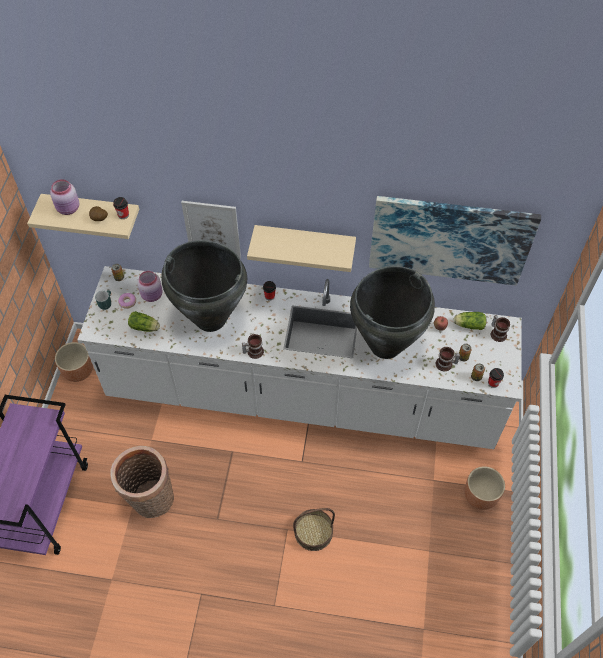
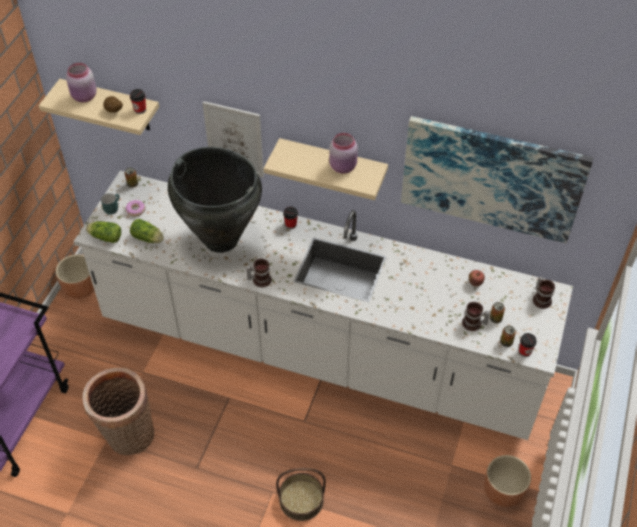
camera: 10 degrees right, 5 degrees down
pink jar [137,271,163,302] -> pink jar moved to [329,133,358,174]
black vase [350,266,435,359] -> none
lettuce [453,312,486,330] -> lettuce moved to [86,221,121,243]

